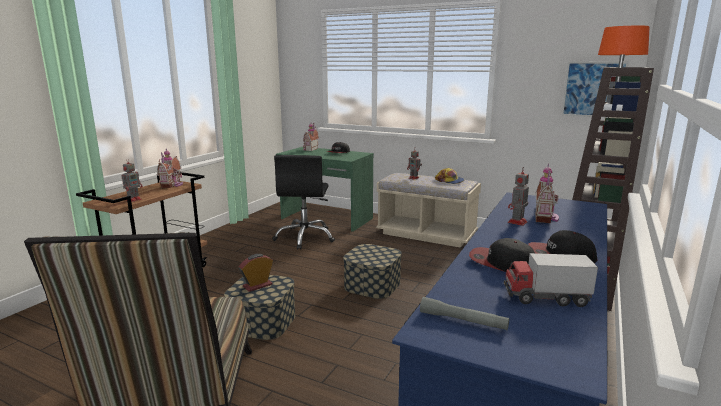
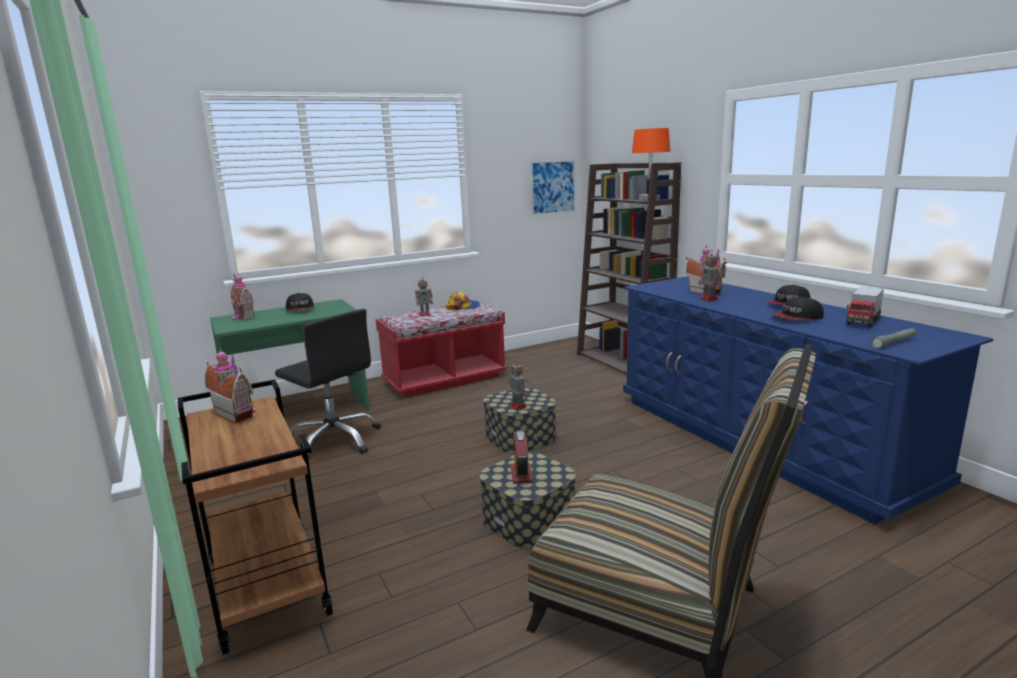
camera: 55 degrees left, 0 degrees up
toy robot [121,161,142,202] -> toy robot moved to [509,359,528,410]
beige bench [376,173,481,248] -> red bench [376,301,507,397]

